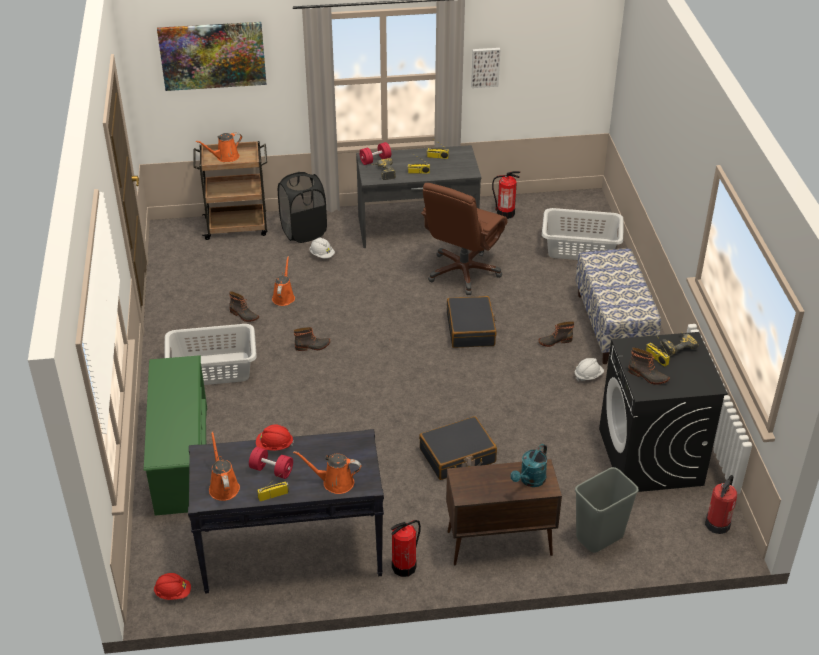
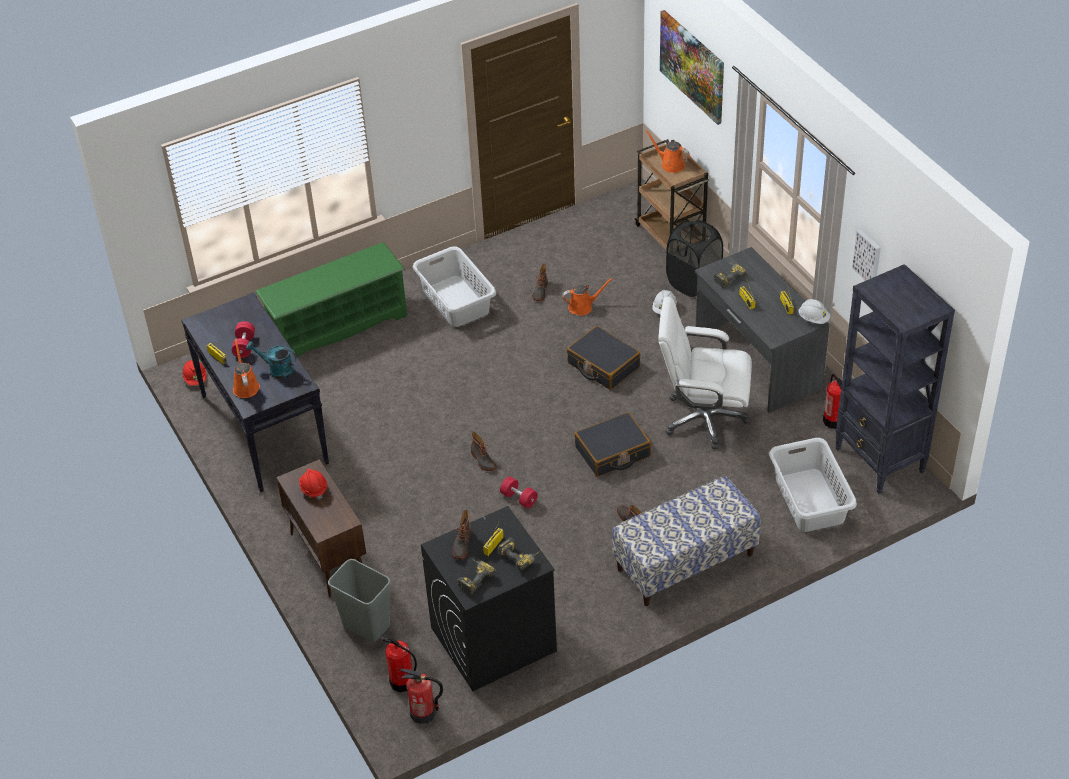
camera: 70 degrees right, 5 degrees up
orange watering can [209,432,240,501] -> none
red hard hat [256,424,294,451] -> red hard hat moved to [299,469,327,500]
boot [294,327,330,351] -> boot moved to [471,432,497,471]
red dumbbell [359,142,391,165] -> red dumbbell moved to [500,476,538,509]
fire extinguisher [391,520,421,577] -> fire extinguisher moved to [381,633,417,692]
black suitcase [419,416,497,480] -> black suitcase moved to [567,326,640,390]
brown office chair [421,183,507,295] -> white office chair [658,296,752,450]
turquoise watering can [510,444,547,487] -> turquoise watering can moved to [246,341,297,379]
white hard hat [575,358,604,382] -> white hard hat moved to [798,299,830,324]
none -> power drill [457,559,496,595]
none -> black bookcase [835,264,955,494]

